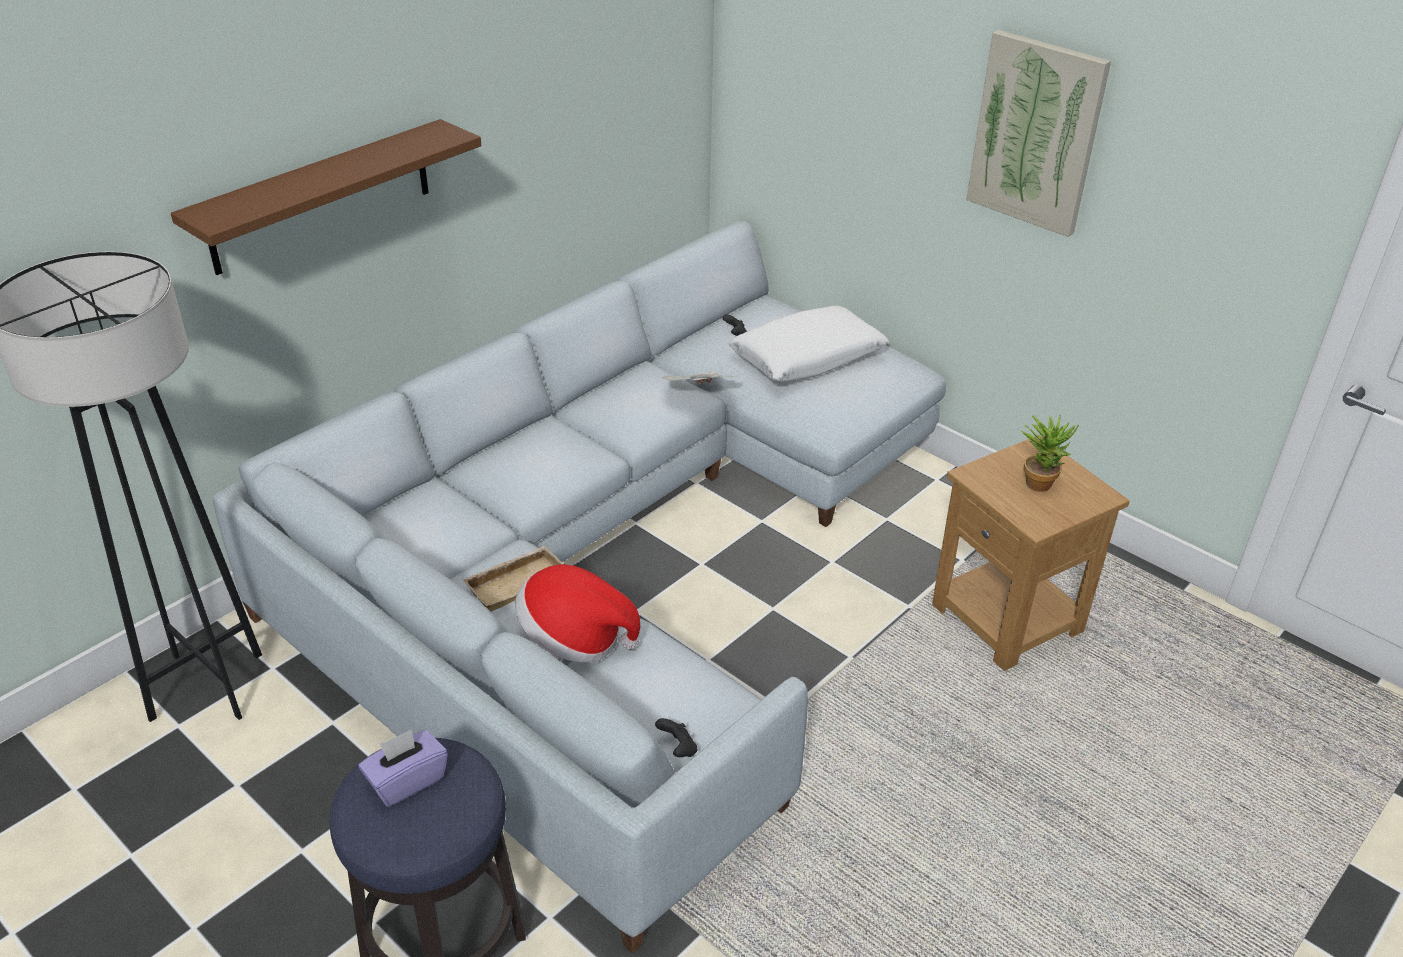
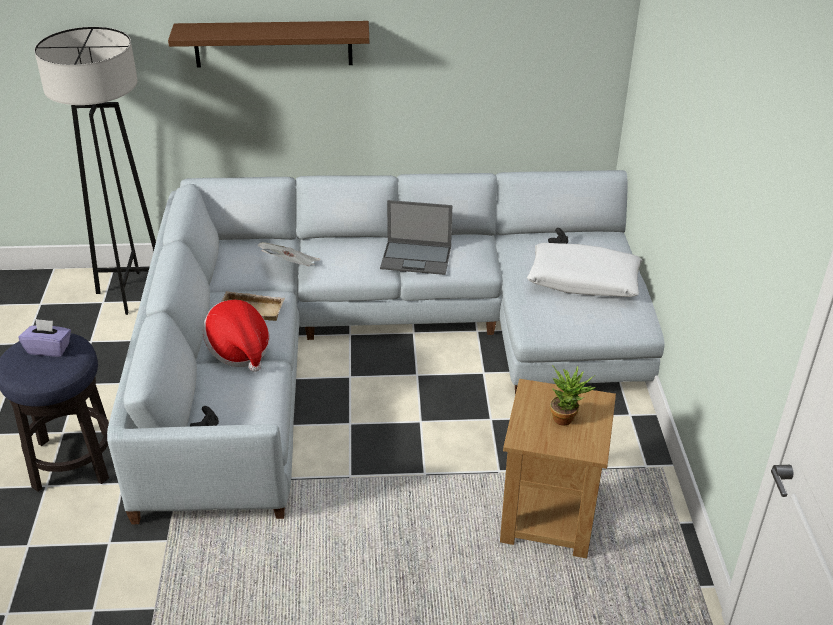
camera: 45 degrees right, 0 degrees up
newspaper [661,372,736,385] -> newspaper moved to [258,242,320,266]
picture [966,30,1111,237] -> none
none -> laptop [380,200,452,275]

